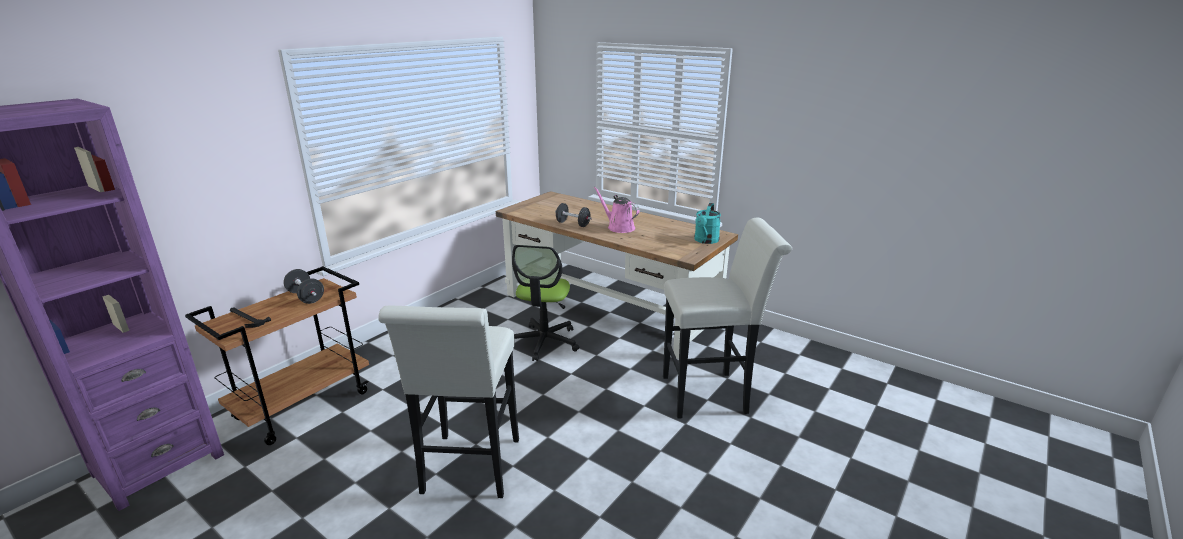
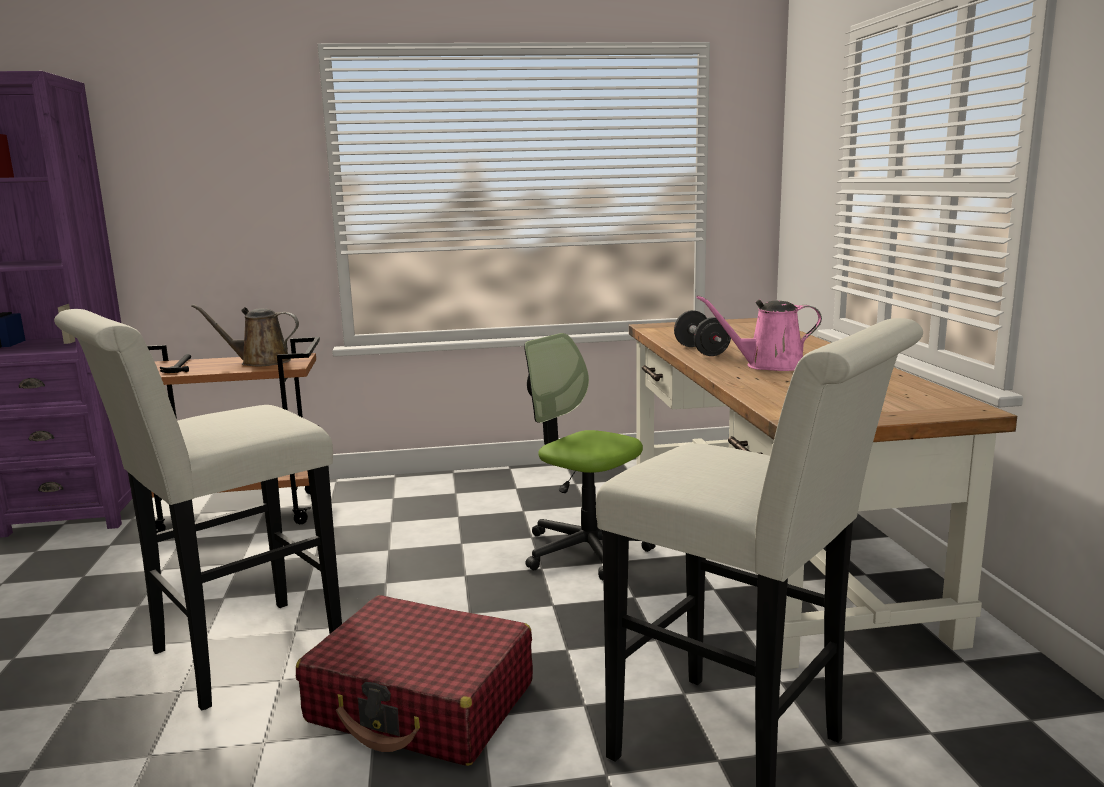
camera: 45 degrees right, 10 degrees down
black dumbbell [283,269,324,304] -> brown watering can [191,304,299,366]
office chair [512,245,579,361] -> office chair turned 75 degrees clockwise [524,333,656,580]
pink watering can [593,186,640,233] -> pink watering can turned 90 degrees counterclockwise [696,295,822,371]
turquoise watering can [694,203,721,244] -> none
none -> red suitcase [296,595,533,766]

